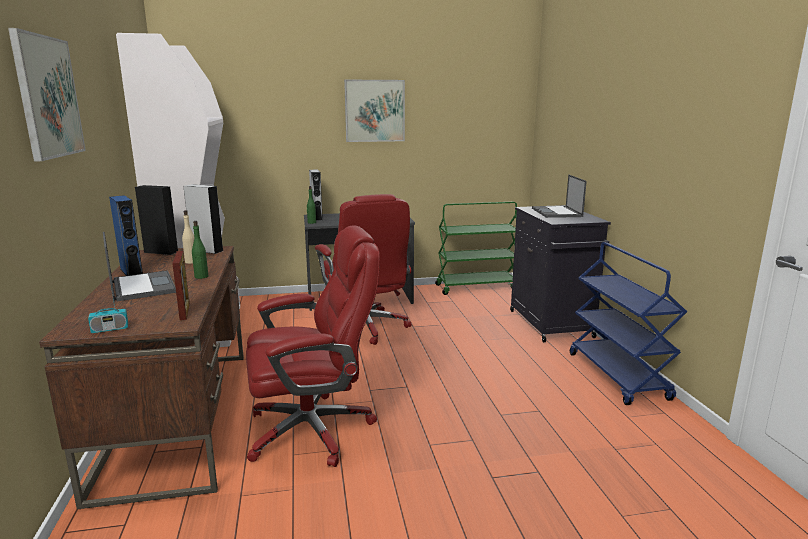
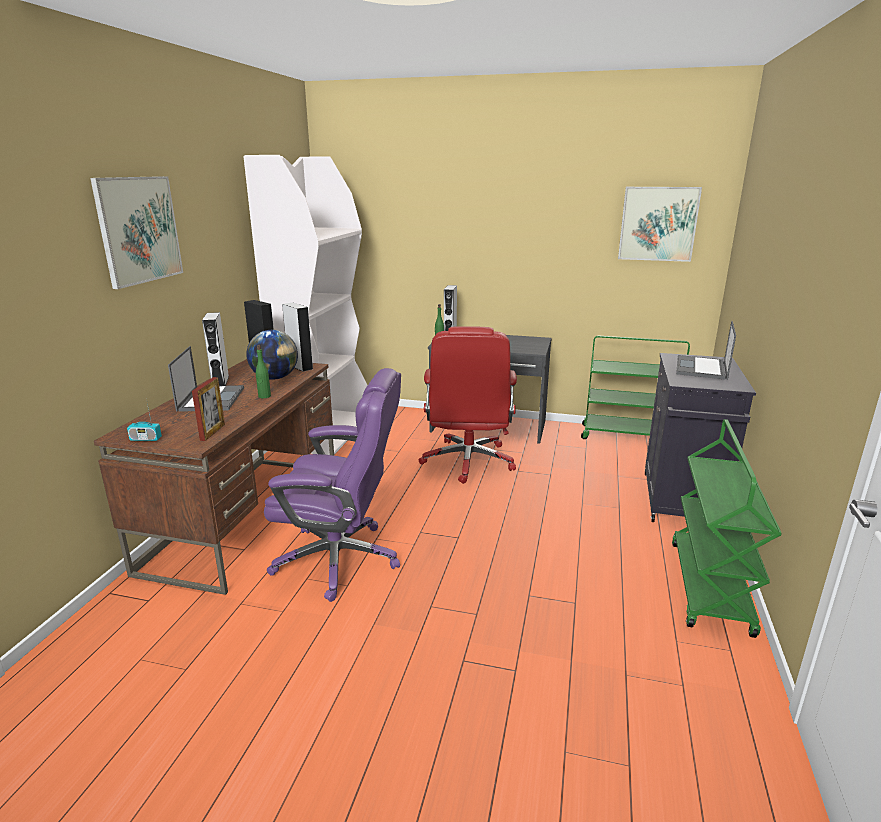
camera: 25 degrees right, 5 degrees up
blue speaker [109,195,143,276] -> grey speaker [202,312,229,386]
beige bottle [182,210,194,264] -> globe [247,330,298,380]
red office chair [246,225,380,467] -> purple office chair [264,368,401,602]
picture [344,80,405,142] -> picture moved to [618,187,702,262]
blue cart [570,242,687,405] -> green cart [672,419,782,638]

